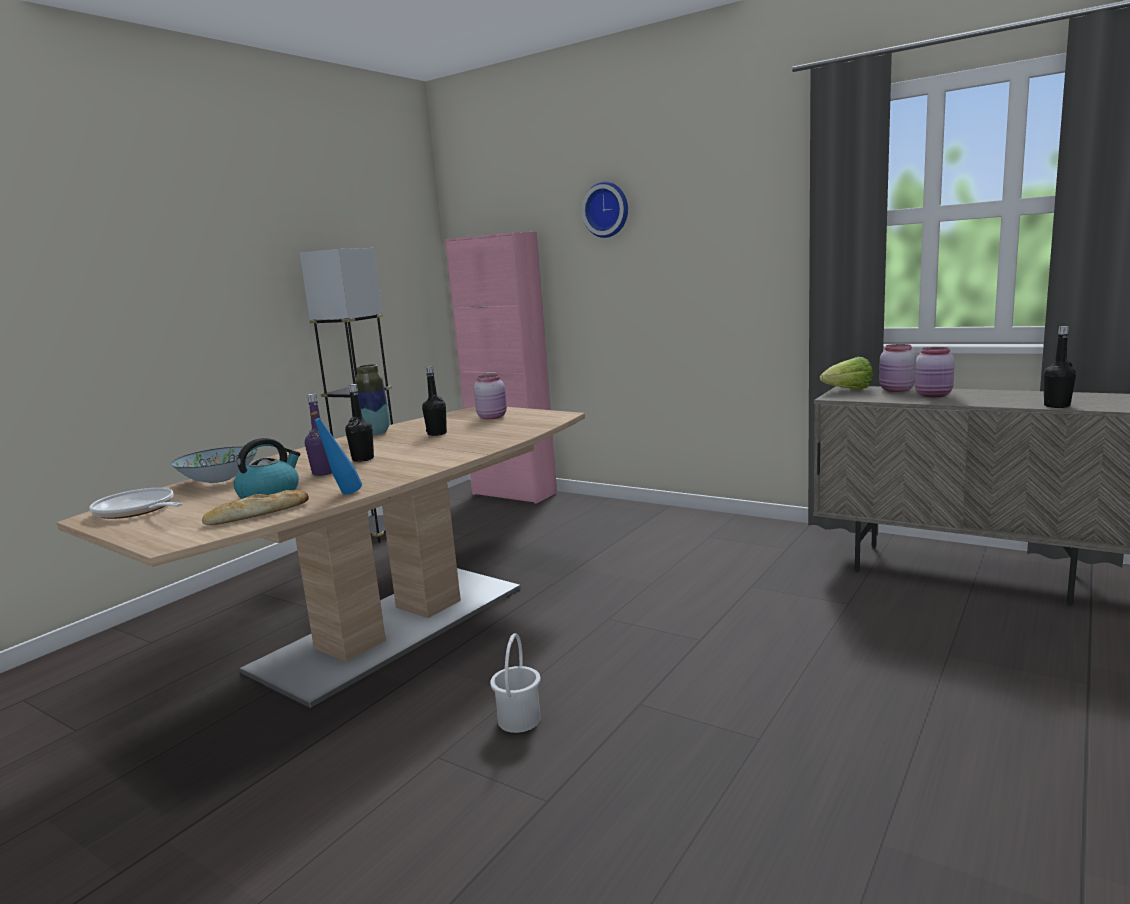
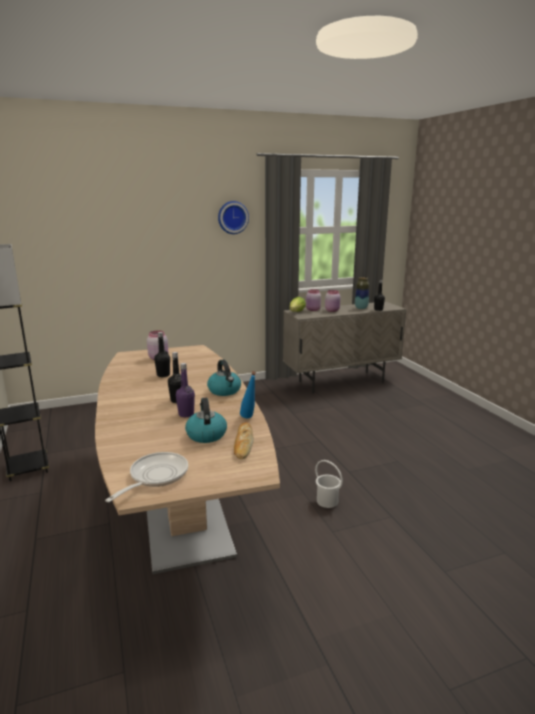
camera: 55 degrees left, 5 degrees up
frying pan [89,488,183,519] -> frying pan turned 135 degrees clockwise [105,452,188,502]
bowl [171,446,257,483] -> none
vase [355,364,390,435] -> vase moved to [355,277,369,309]
pink cabinet [445,232,557,504] -> none
wall clock [582,182,628,238] -> wall clock moved to [218,201,249,234]
none -> kettle [207,360,241,396]

